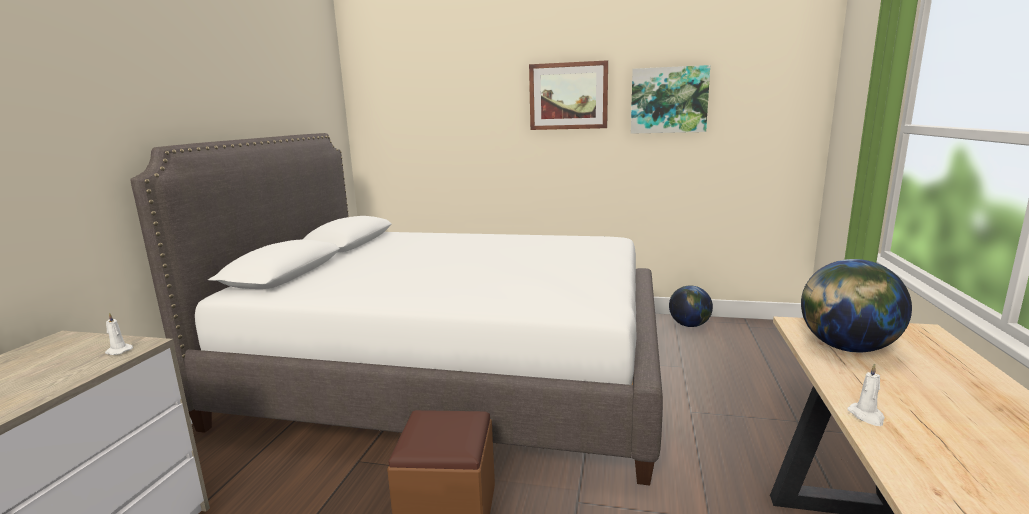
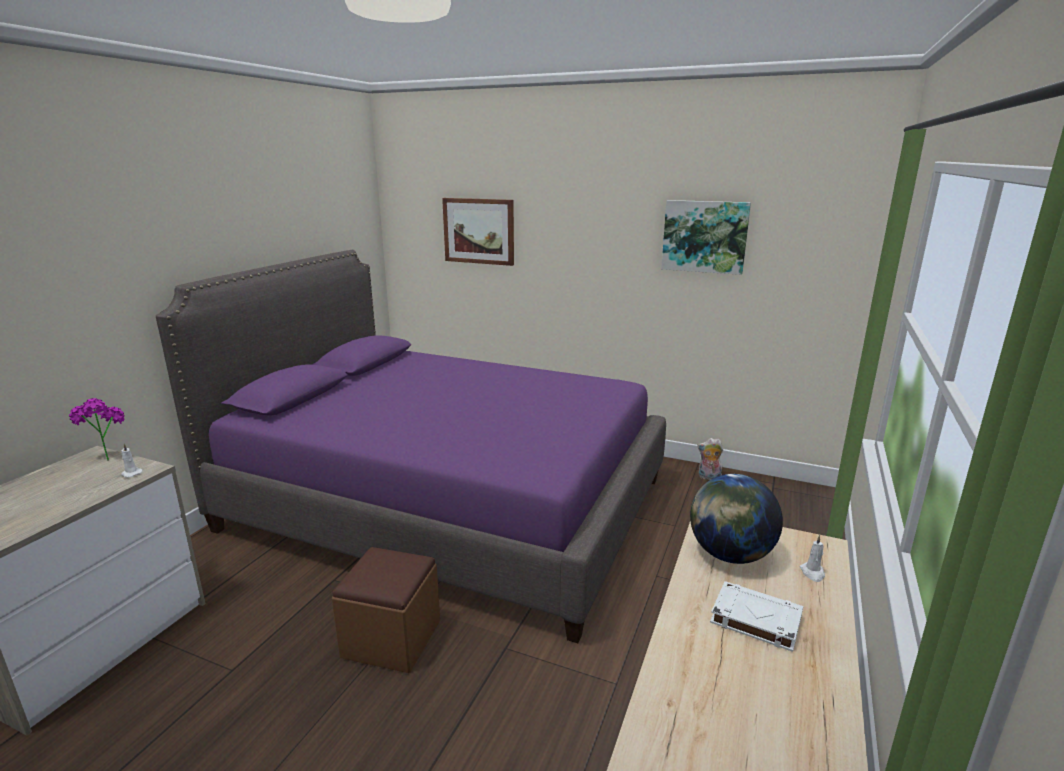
camera: 10 degrees right, 5 degrees up
white bed [130,133,663,486] -> purple bed [156,250,666,643]
picture [529,60,608,130] -> picture moved to [442,198,514,266]
globe [669,285,713,327] -> plush toy [697,438,723,480]
white candle [847,363,885,426] -> white candle moved to [800,535,825,582]
none -> potted plant [69,398,125,461]
none -> white book [710,581,803,652]

